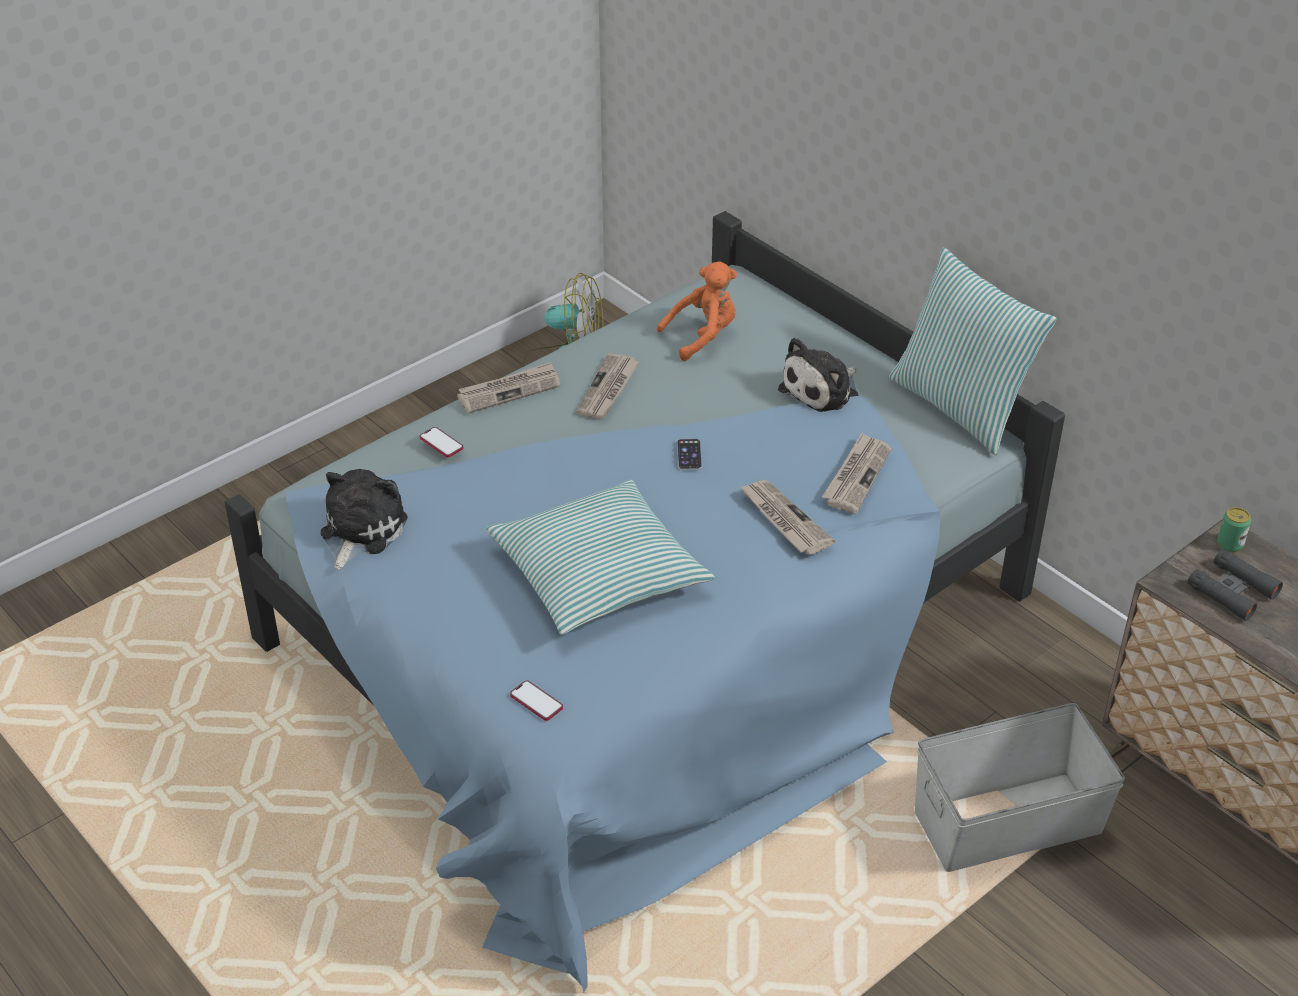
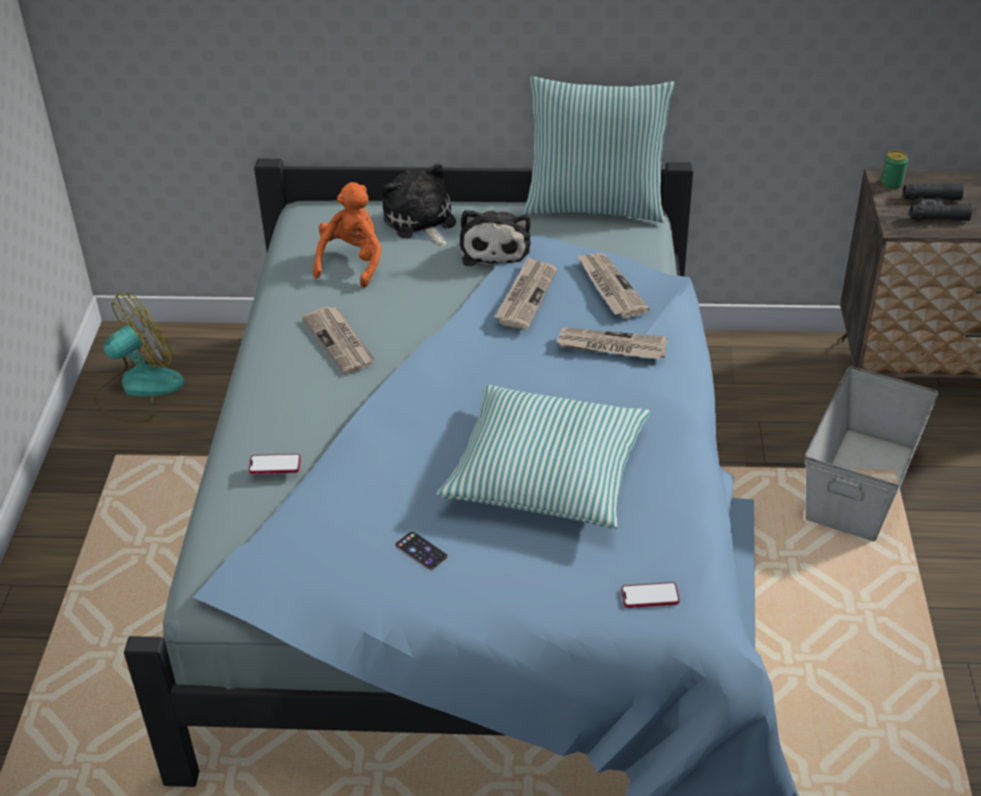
camera: 45 degrees left, 0 degrees up
plush toy [320,469,408,570] -> plush toy moved to [382,164,456,247]
newspaper [457,362,560,414] -> newspaper moved to [494,257,557,329]
phone [677,439,702,470] -> phone moved to [395,531,448,571]

